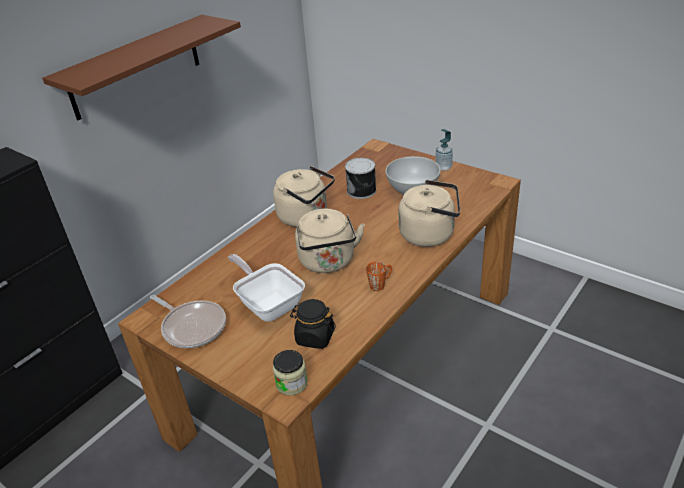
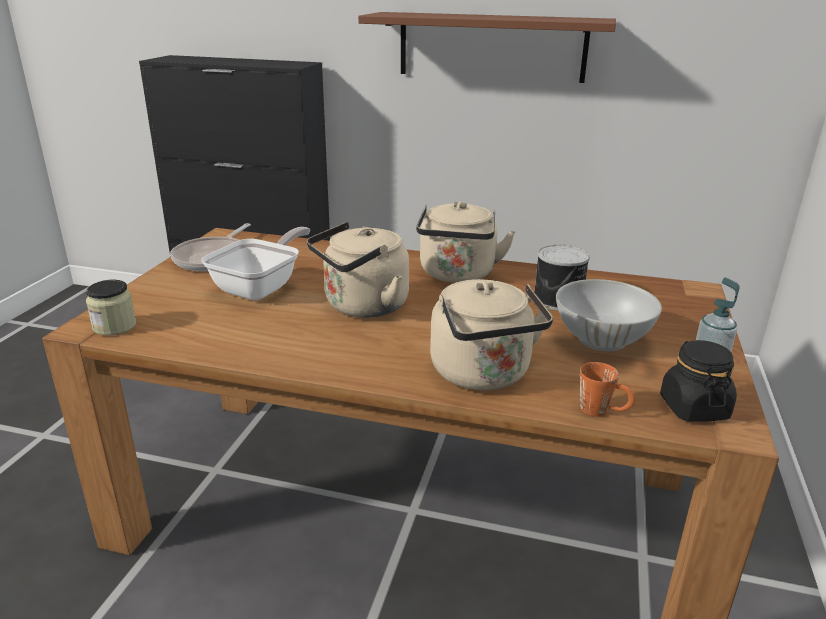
camera: 65 degrees right, 10 degrees down
black jar [290,299,336,349] -> black jar moved to [660,340,737,422]
orange mug [366,261,392,291] -> orange mug moved to [580,362,635,417]

